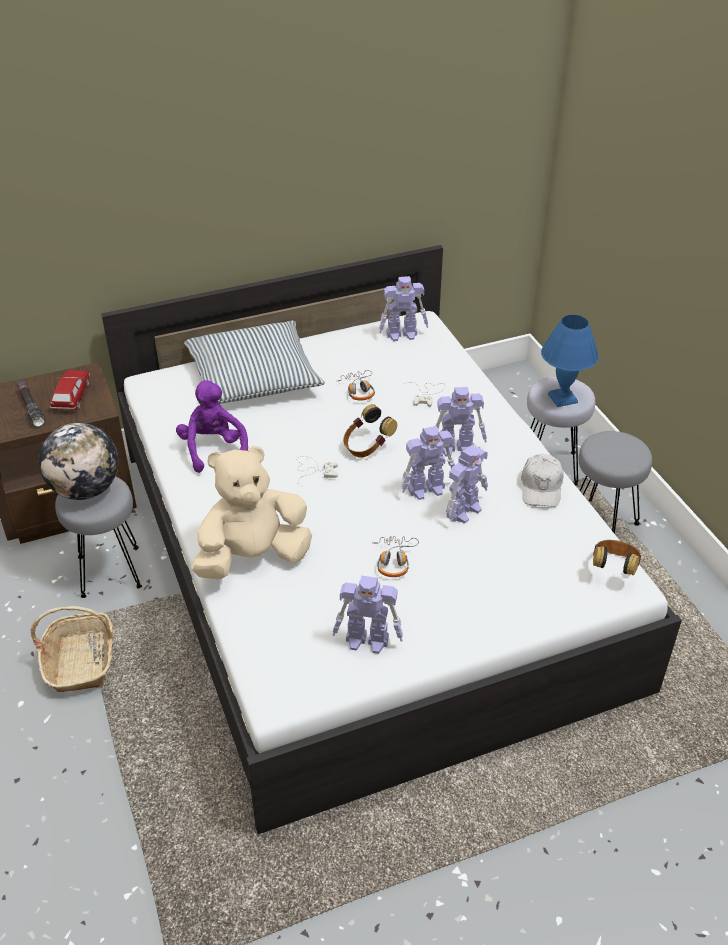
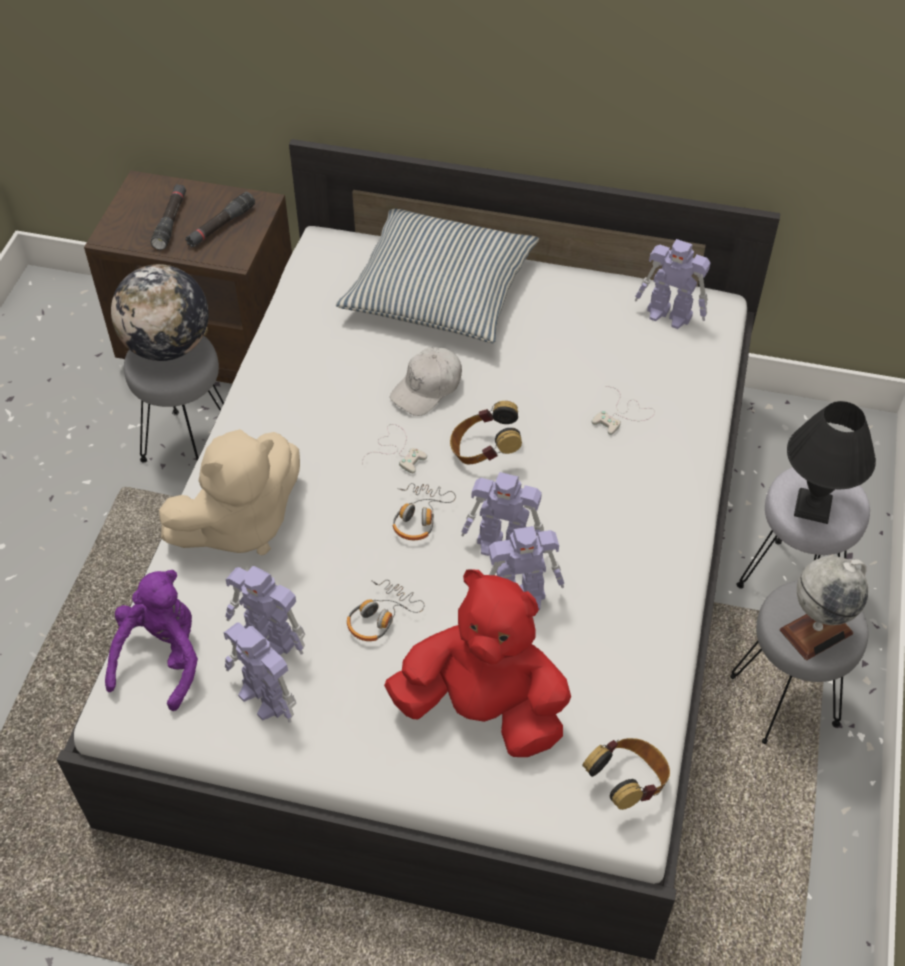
camera: 35 degrees right, 10 degrees up
basket [31,606,114,692] -> none
toy car [50,370,90,410] -> black flashlight [185,192,255,247]
purple plush toy [176,380,248,473] -> purple plush toy moved to [105,570,198,711]
beige plush toy [191,446,312,579] -> beige plush toy turned 135 degrees clockwise [159,429,300,555]
headphones [338,370,375,401] -> headphones moved to [393,483,456,540]
toy robot [435,387,487,457] -> toy robot moved to [225,566,305,655]
white cap [521,454,564,507] -> white cap moved to [390,347,462,416]
blue table lamp [541,315,599,407] -> black table lamp [787,401,876,524]
none -> red plush toy [384,569,571,757]
none -> globe [780,556,868,660]

